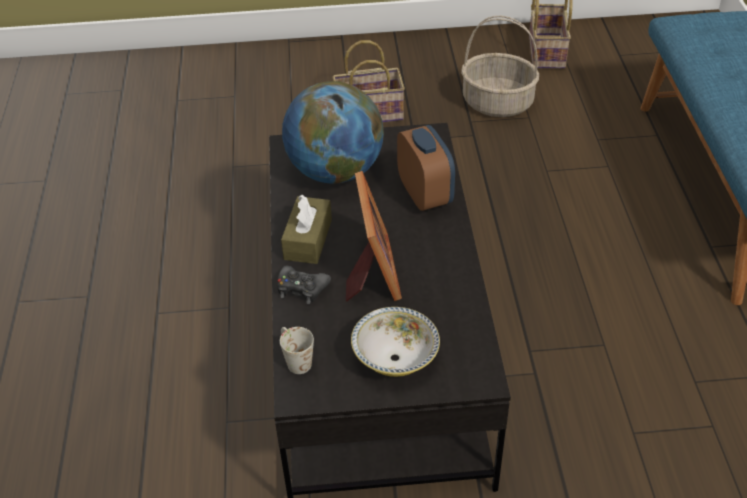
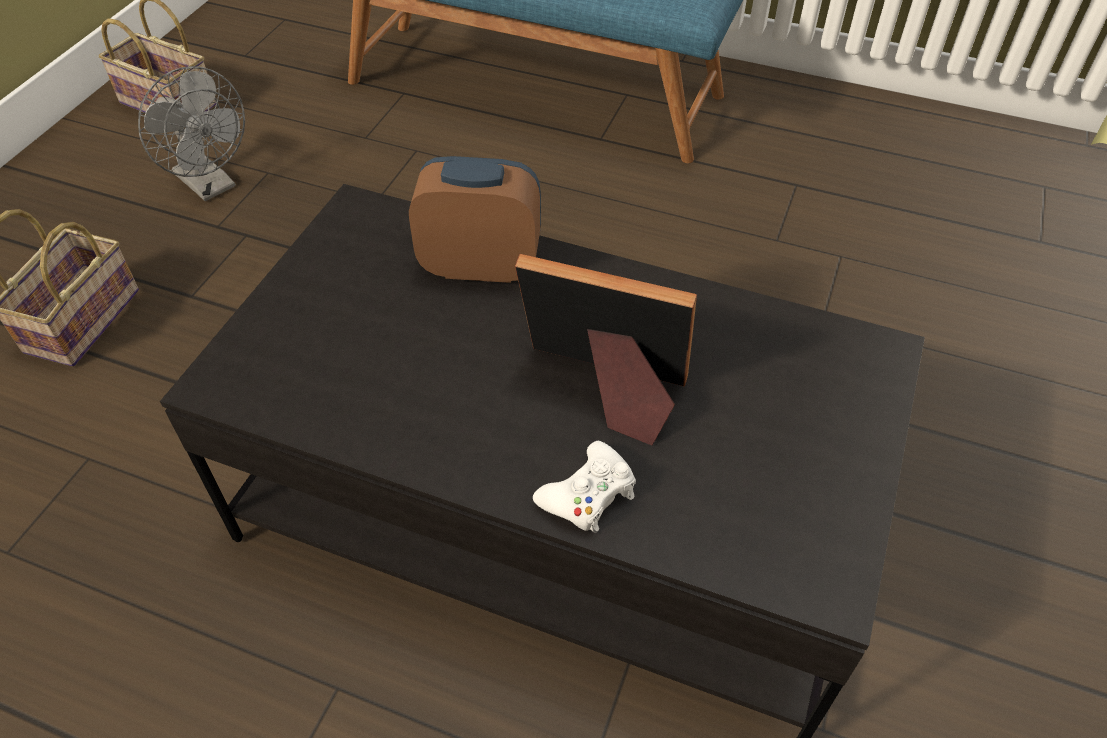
camera: 65 degrees left, 5 degrees up
black game controller [277,266,331,304] -> white game controller [533,441,636,533]
white mug [280,327,314,374] -> none
brown tissue box [281,195,332,264] -> none
globe [282,81,384,184] -> none
bowl [351,307,440,377] -> none
basket [461,16,539,117] -> grey fan [138,66,245,201]

